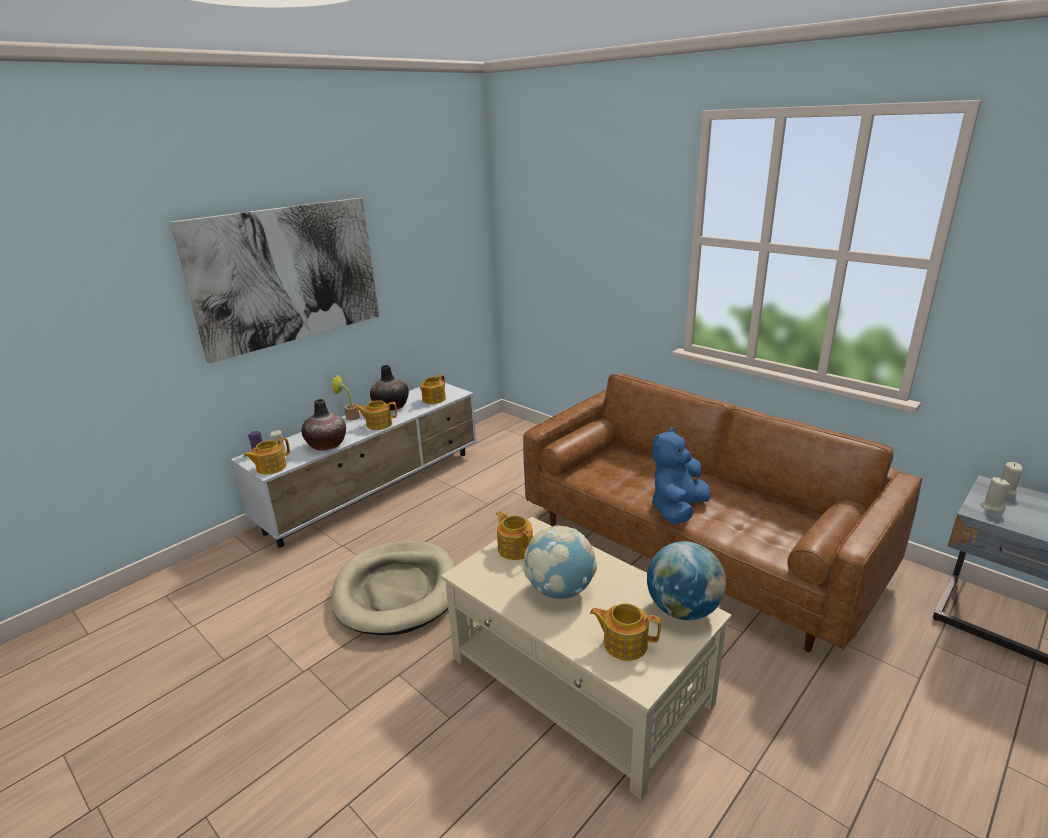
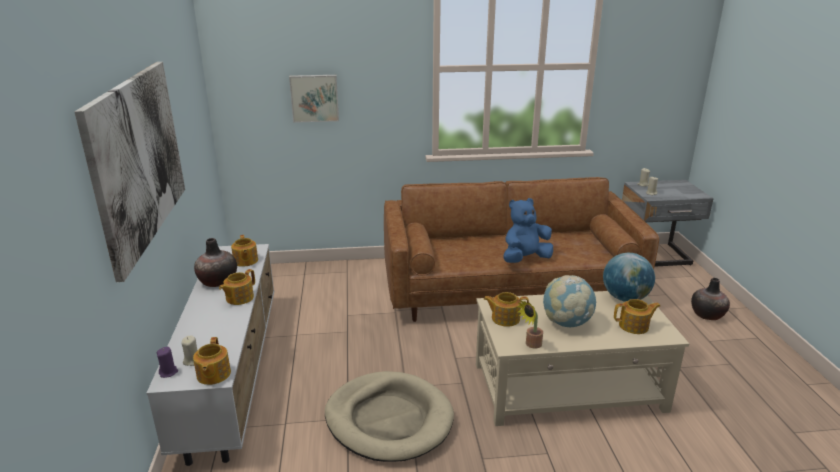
camera: 50 degrees left, 0 degrees up
vase [301,399,346,451] -> vase moved to [691,278,730,320]
potted plant [331,375,360,420] -> potted plant moved to [517,300,543,349]
teapot [590,603,661,661] -> teapot turned 150 degrees counterclockwise [614,299,661,334]
blue plush toy [652,427,711,524] -> blue plush toy turned 75 degrees clockwise [503,198,553,263]
none -> picture [289,75,339,123]

